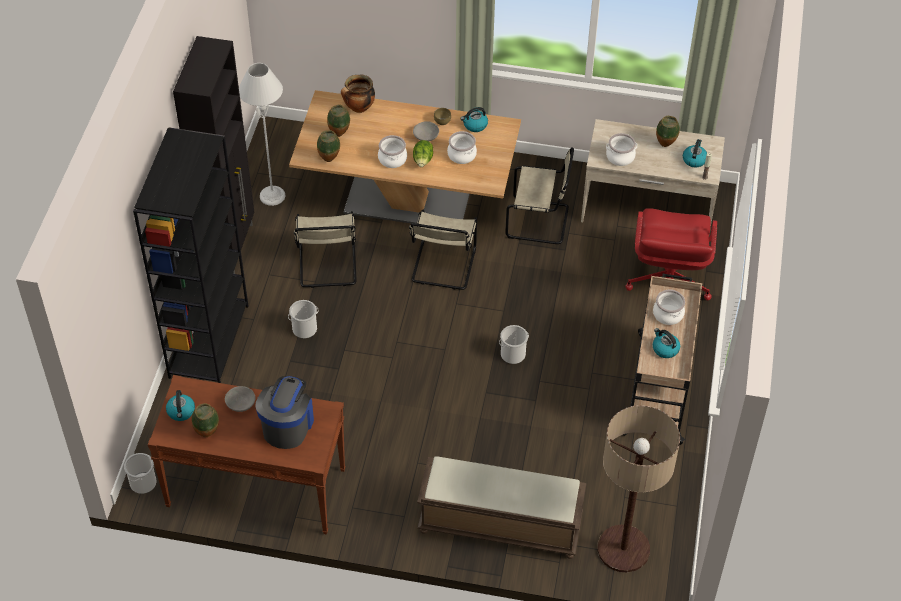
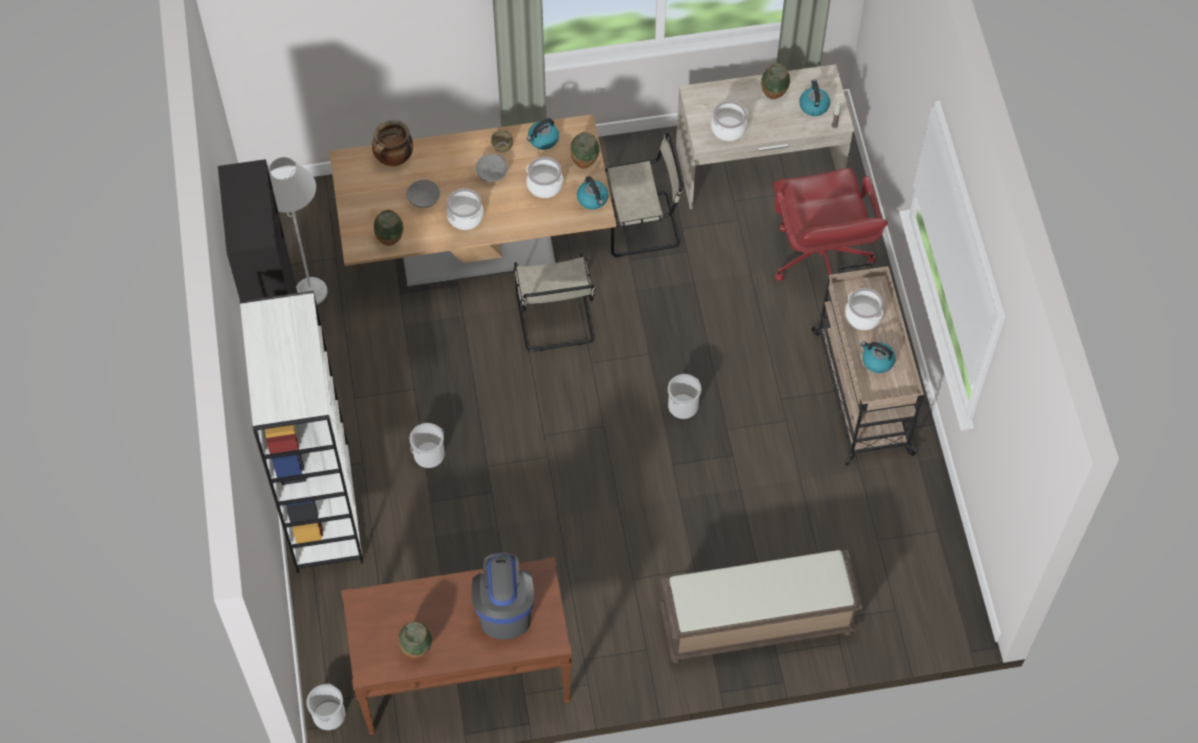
camera: 20 degrees left, 10 degrees up
black bookcase [133,127,248,383] -> white bookcase [240,291,364,573]
kettle [166,390,195,421] -> kettle moved to [577,176,609,209]
grey bowl [225,386,255,412] -> grey bowl moved to [406,180,440,208]
beige chair [294,211,357,288] -> none
vase [327,104,350,137] -> vase moved to [570,132,600,169]
lettuce [413,140,433,167] -> none
floor lamp [597,405,680,572] -> none

